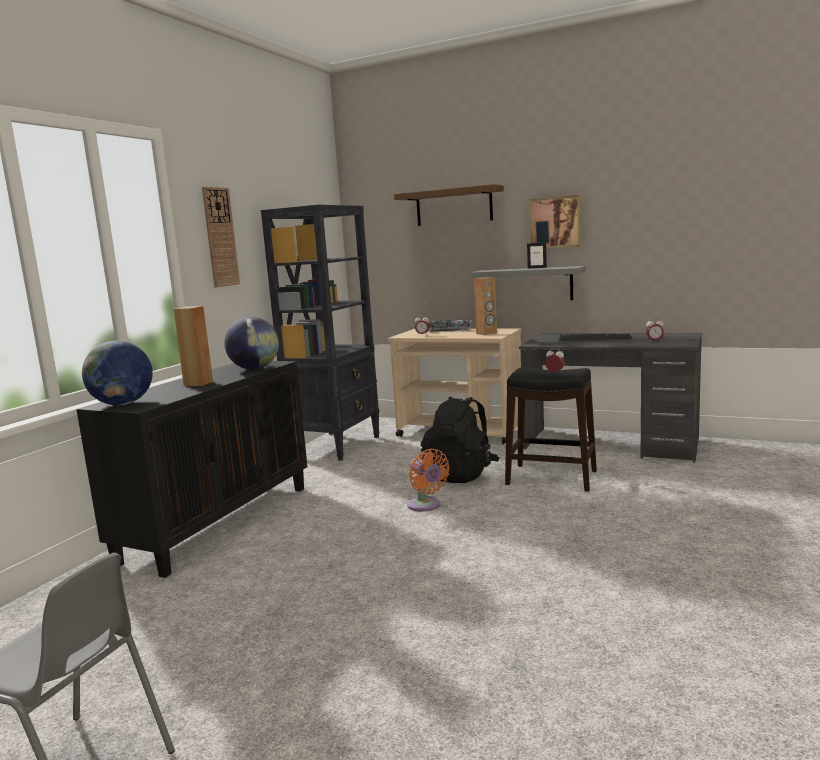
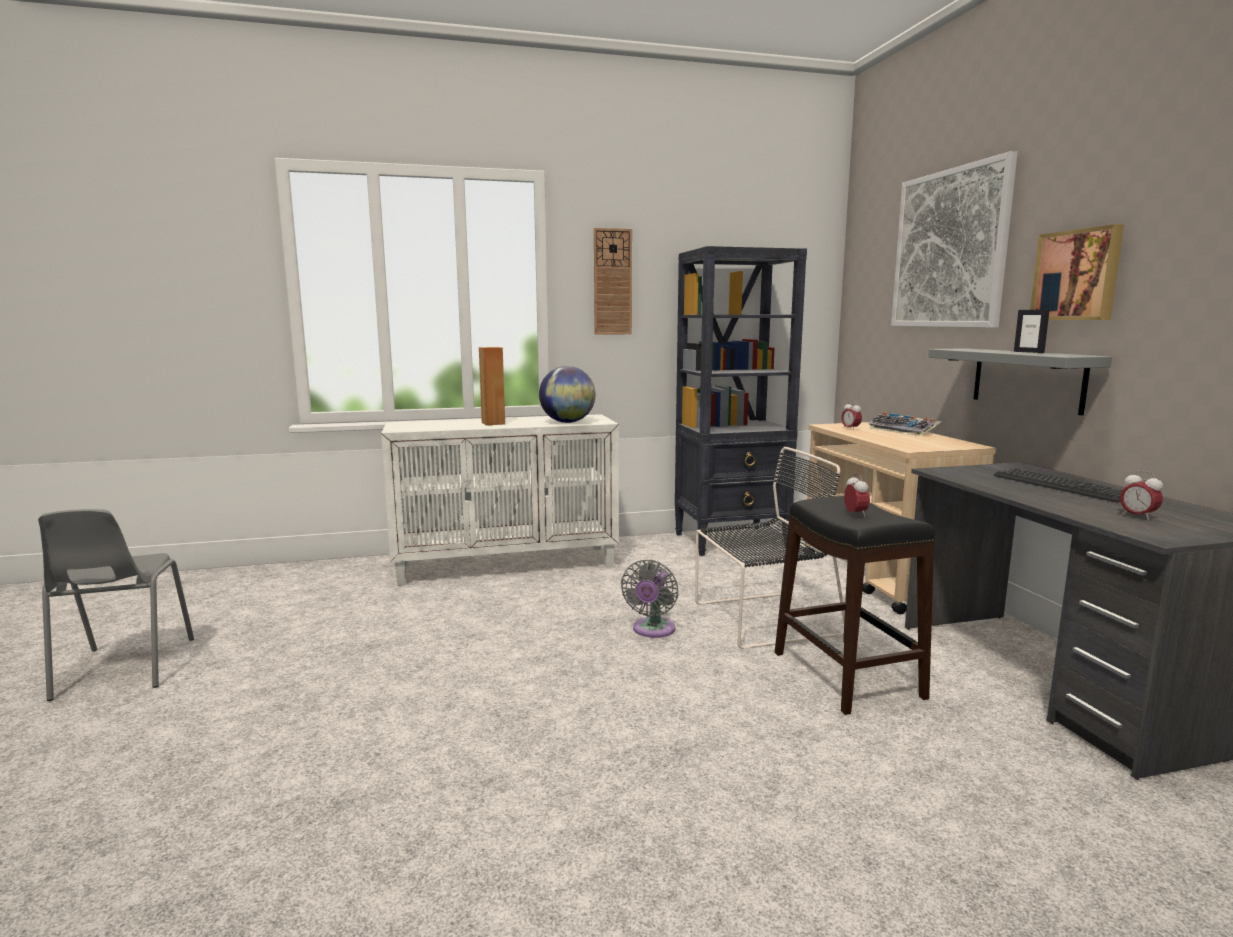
camera: 50 degrees right, 0 degrees up
black cabinet [76,361,307,578] -> white cabinet [381,414,619,586]
globe [82,341,153,405] -> none
brown shelf [394,184,504,226] -> picture [891,151,1018,328]
orange fan [407,448,450,512] -> grey fan [621,560,679,638]
black backpack [421,396,500,483] -> black chair [695,447,845,650]
brown speaker [474,277,497,335] -> none

